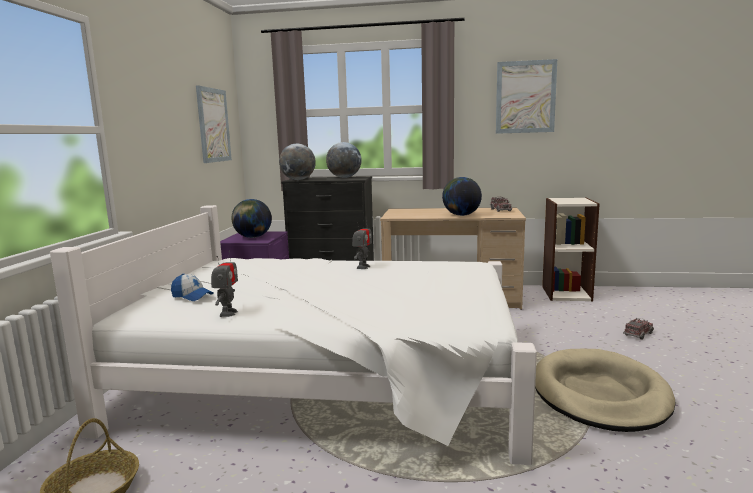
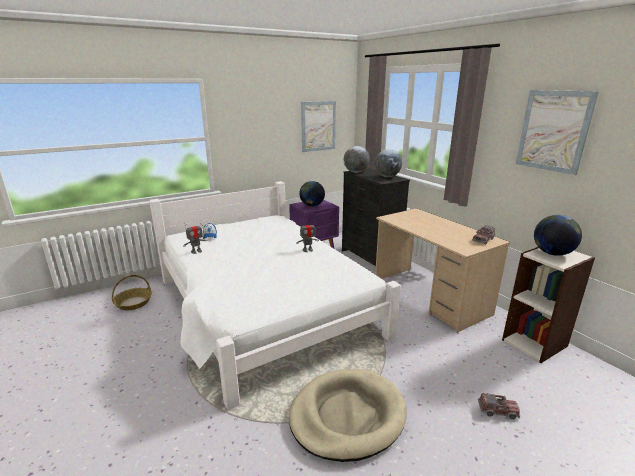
camera: 50 degrees right, 10 degrees up
globe [442,177,482,216] -> globe moved to [534,215,582,256]

